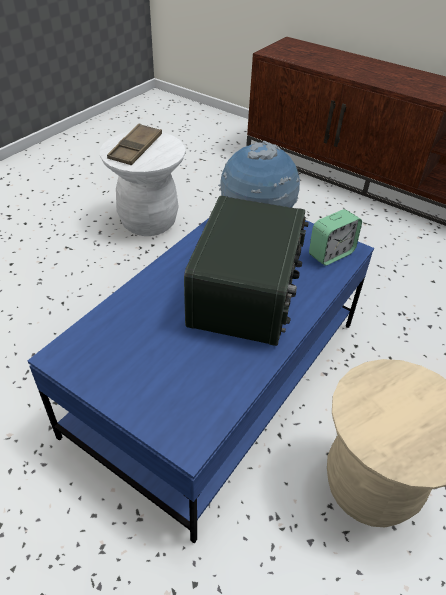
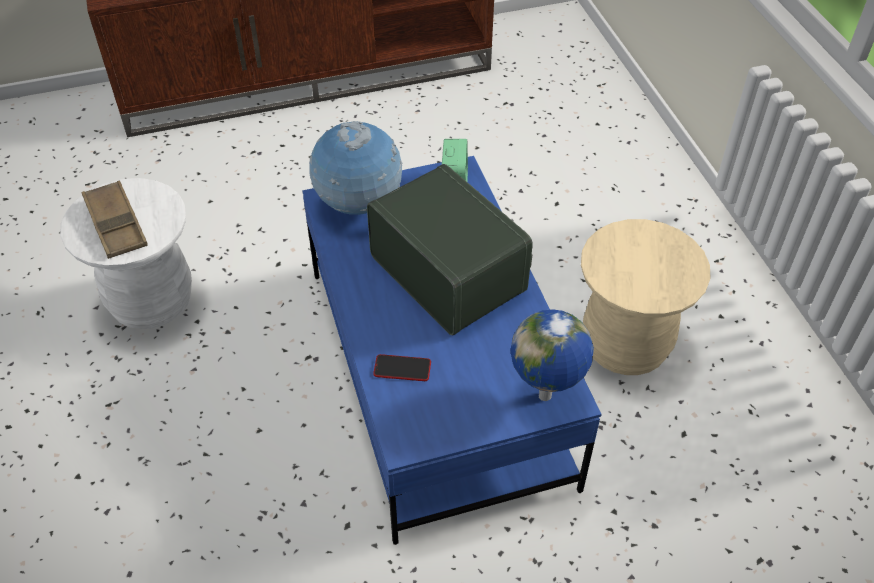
camera: 50 degrees left, 5 degrees up
none -> phone [373,354,431,381]
none -> globe [511,309,594,401]

